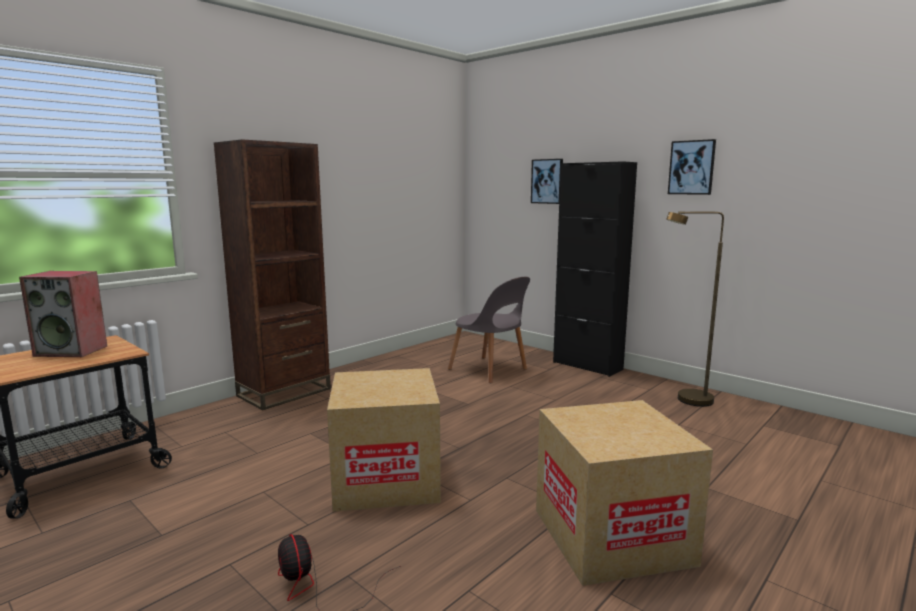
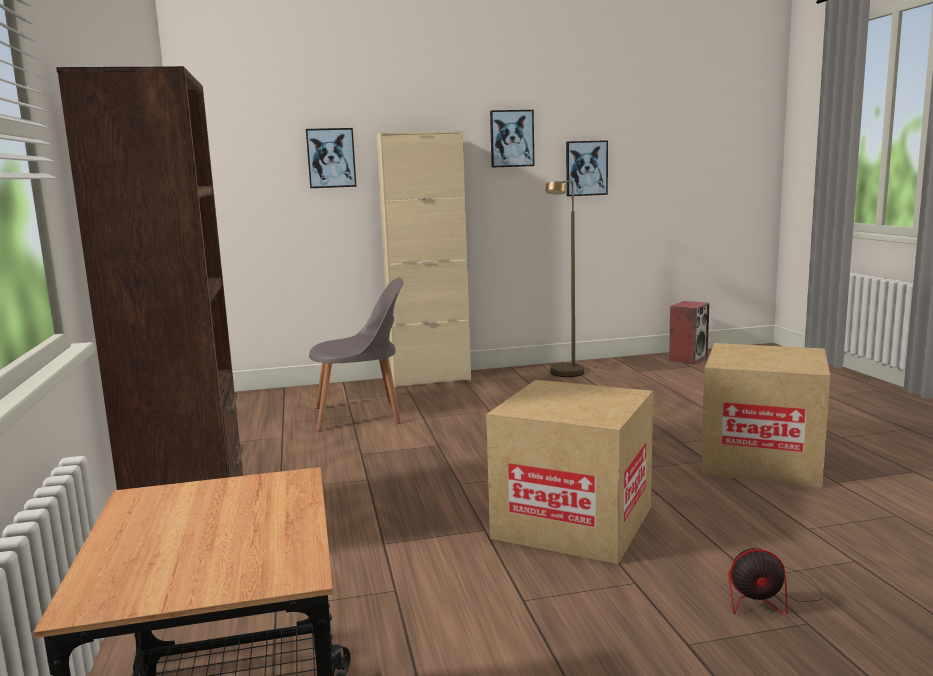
camera: 55 degrees left, 0 degrees up
speaker [19,271,107,357] -> speaker moved to [669,301,710,364]
black cabinet [553,161,637,377] -> beige cabinet [376,131,471,388]
none -> picture [566,140,608,196]

